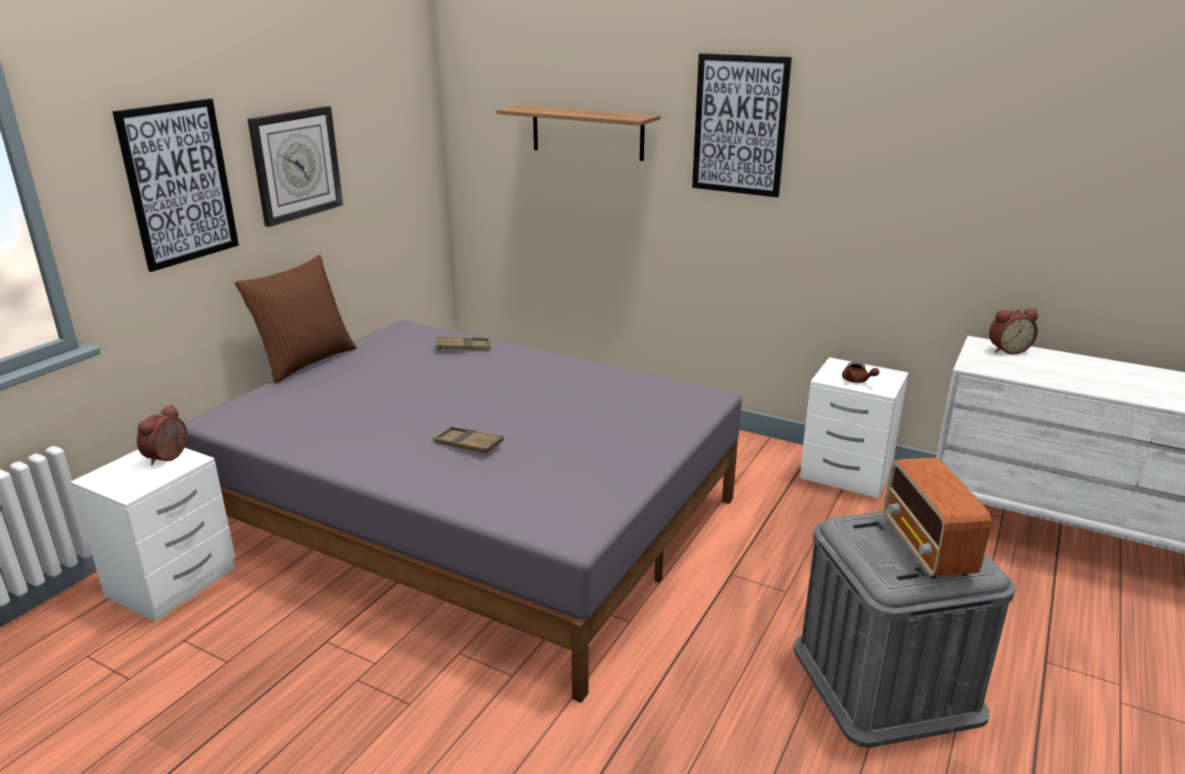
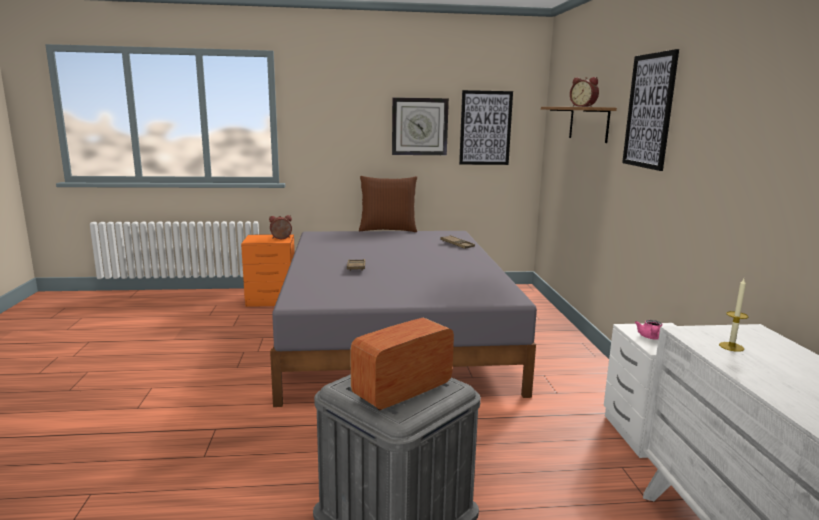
camera: 55 degrees right, 10 degrees down
white nightstand [70,447,236,622] -> orange nightstand [241,234,295,307]
picture [112,99,239,272] -> picture moved to [459,90,513,165]
brown teapot [842,362,879,383] -> pink teapot [635,320,662,340]
alarm clock [989,309,1038,354] -> alarm clock moved to [570,77,599,107]
none -> candle [719,279,748,352]

